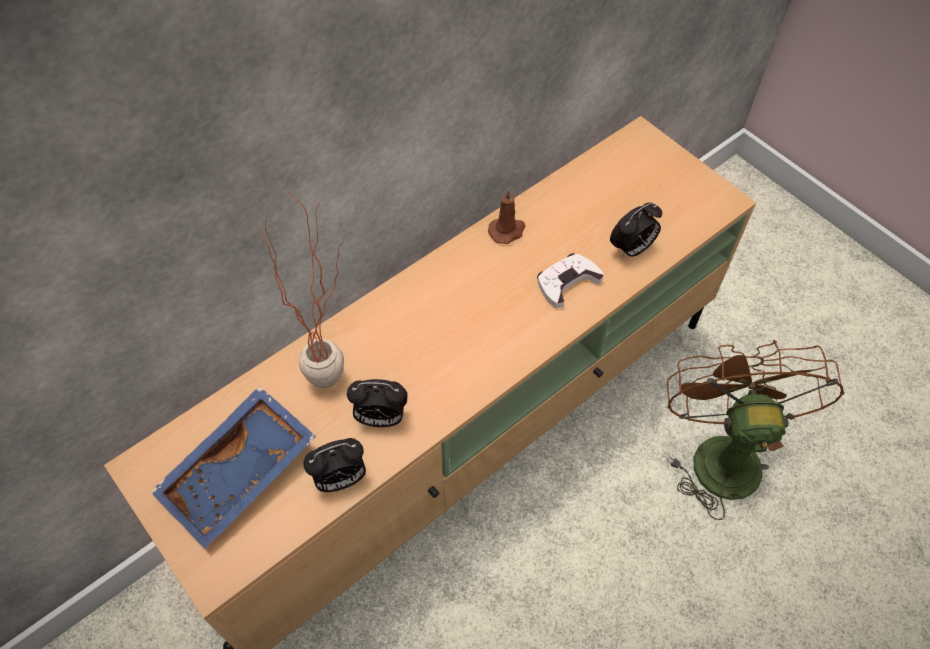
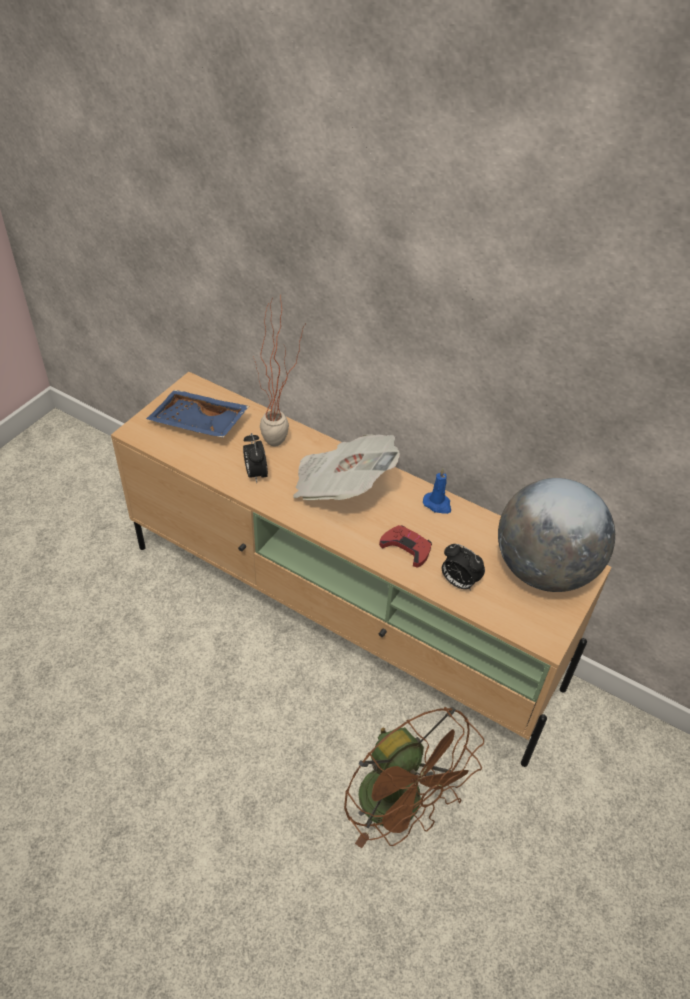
camera: 70 degrees right, 10 degrees down
alarm clock [303,438,366,492] -> none
brown candle [488,189,525,244] -> blue candle [423,468,451,514]
white game controller [537,253,603,308] -> red game controller [379,525,432,567]
brown fan [667,340,845,520] -> brown fan turned 75 degrees clockwise [344,707,484,848]
none -> newspaper [293,434,400,500]
none -> globe [498,478,615,592]

